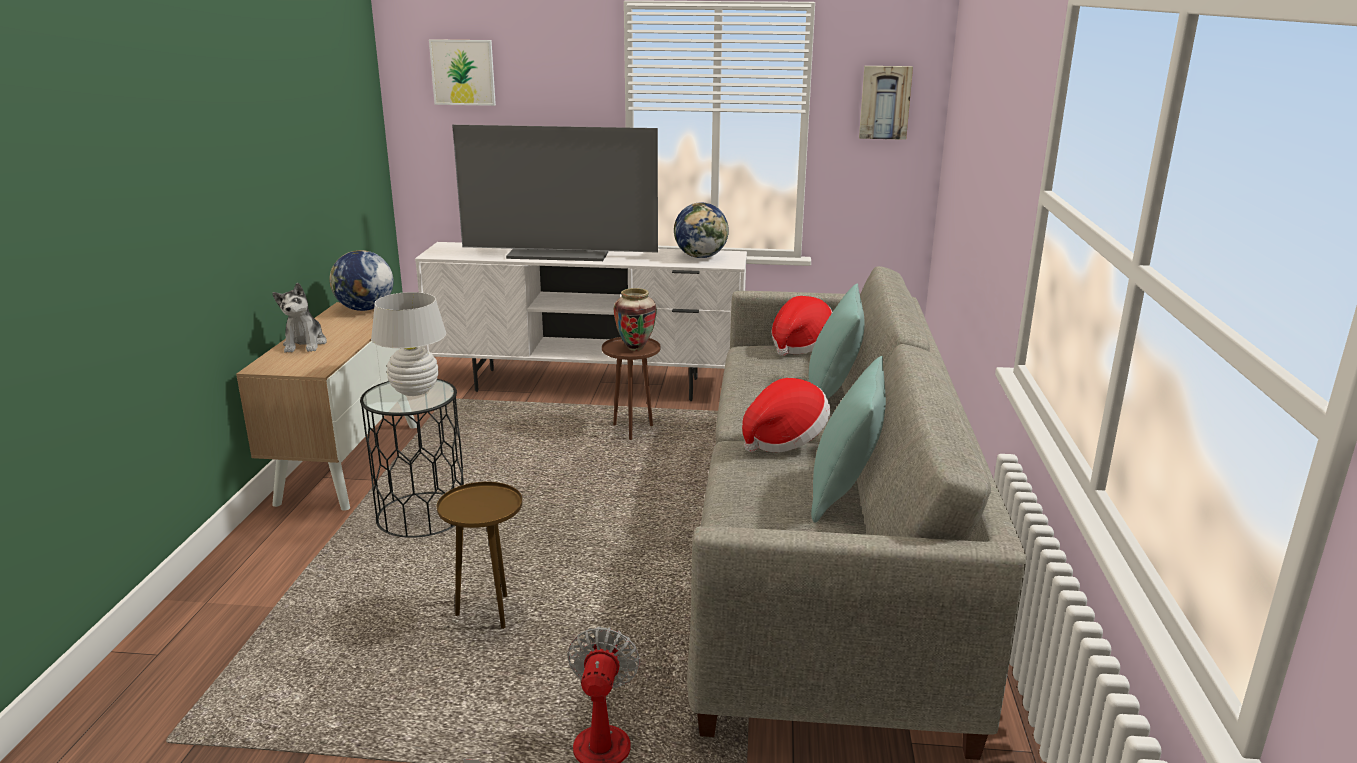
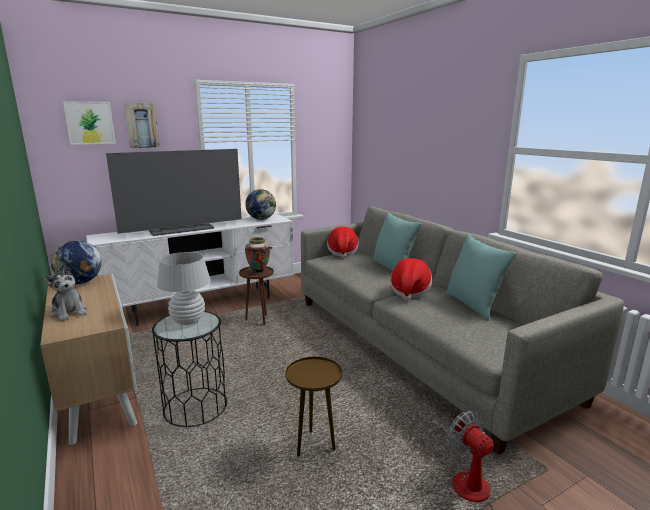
camera: 35 degrees left, 5 degrees down
picture [859,66,913,140] -> picture moved to [124,103,160,148]

